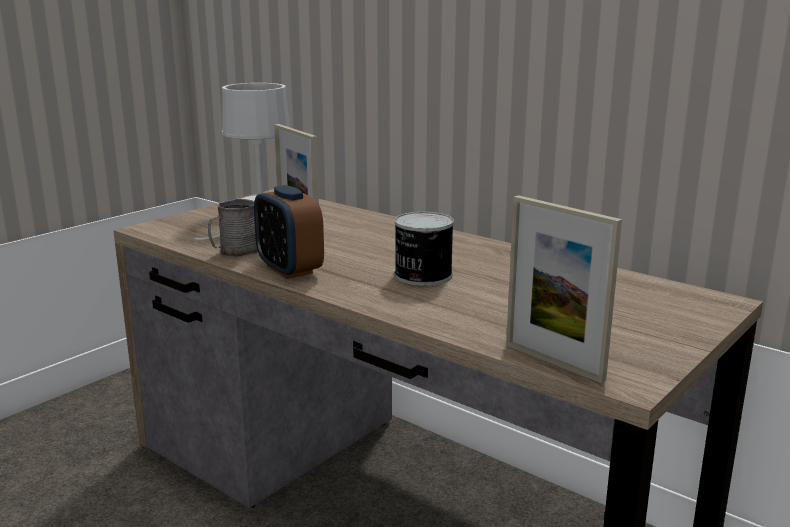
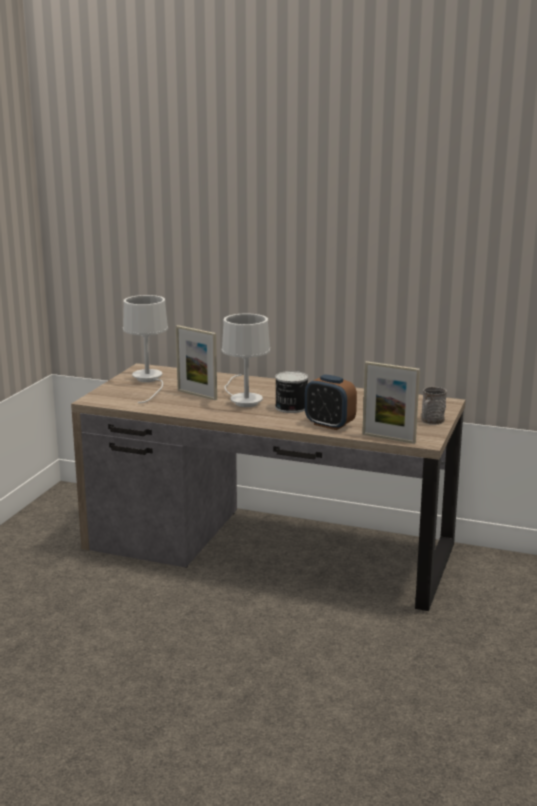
camera: 20 degrees left, 0 degrees up
grey mug [208,199,258,258] -> grey mug moved to [421,387,447,425]
alarm clock [254,185,324,279] -> alarm clock moved to [305,374,357,430]
none -> white table lamp [222,313,270,407]

